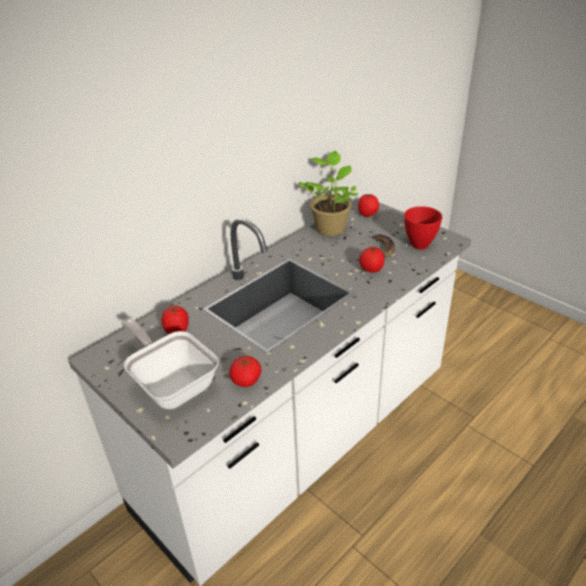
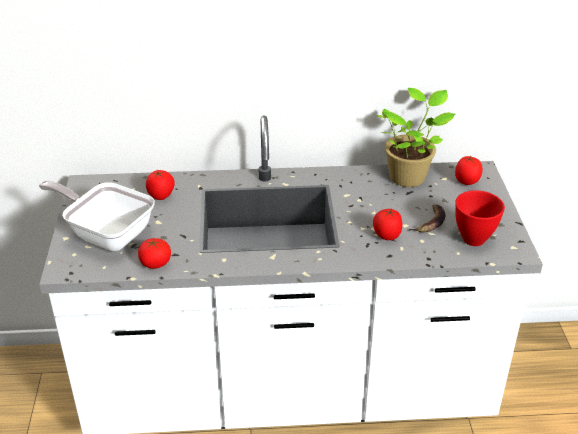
camera: 40 degrees right, 0 degrees up
frying pan [121,318,219,410] -> frying pan turned 60 degrees counterclockwise [39,181,155,251]

